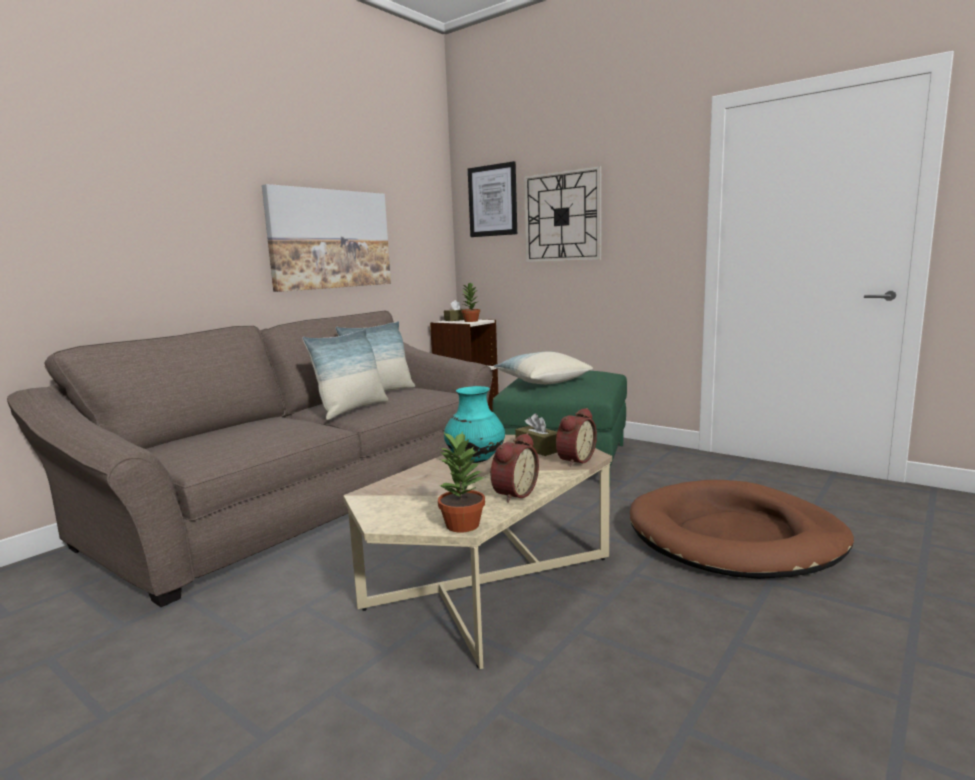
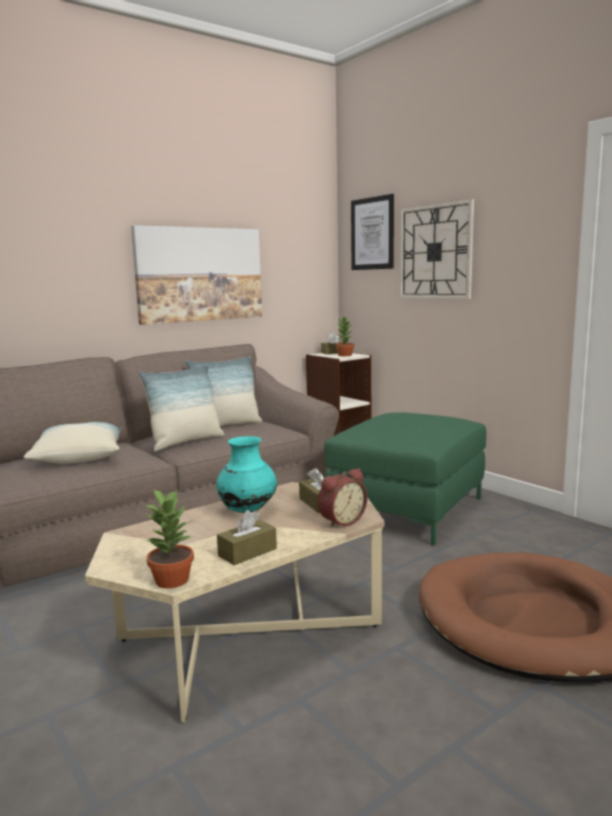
camera: 15 degrees right, 0 degrees up
alarm clock [491,433,539,503] -> brown tissue box [217,510,277,565]
pillow [494,351,593,384] -> pillow moved to [24,422,123,464]

